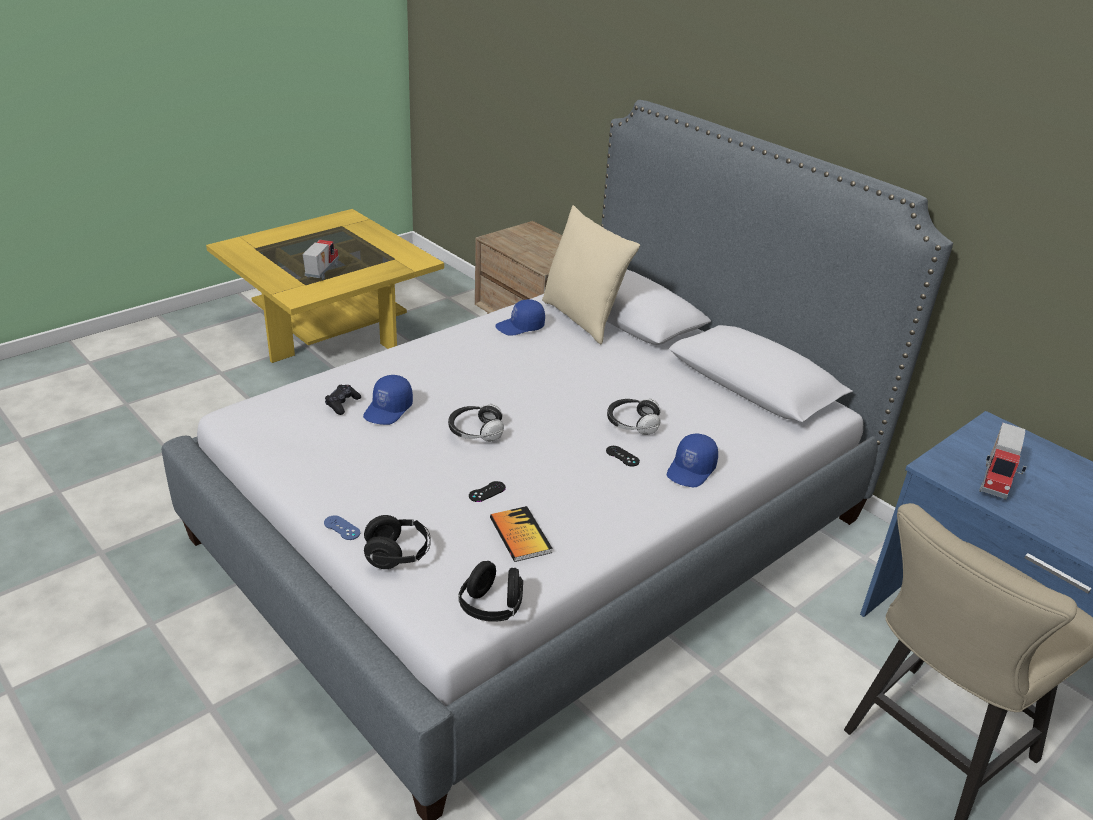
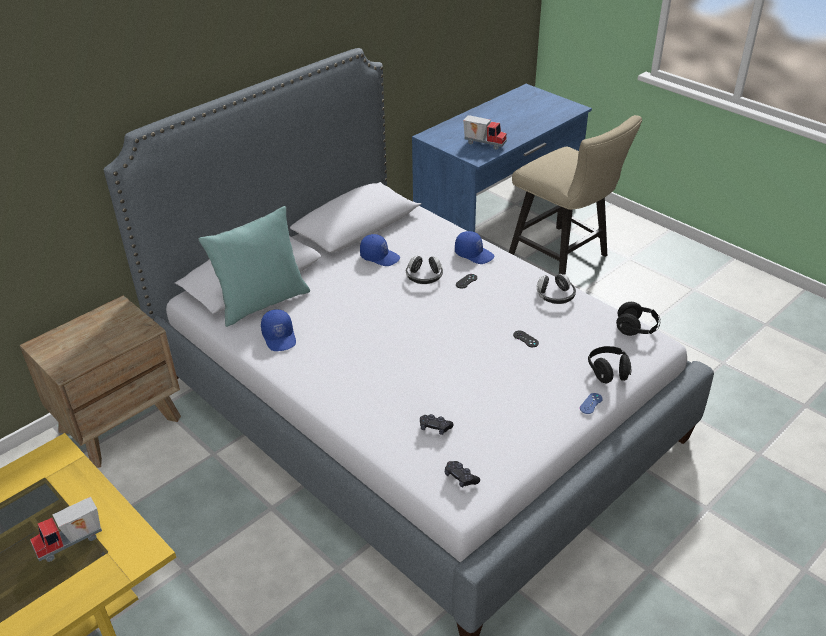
camera: 90 degrees left, 5 degrees up
toy truck [303,240,339,280] -> toy truck turned 45 degrees counterclockwise [30,497,102,562]
blue cap [363,375,413,425] -> blue cap moved to [360,234,400,266]
headphones [448,404,504,442] -> headphones moved to [537,274,576,304]
book [490,506,552,562] -> none
beige pillow [542,205,640,344] -> turquoise pillow [198,206,310,327]
none -> black game controller [445,461,480,488]

